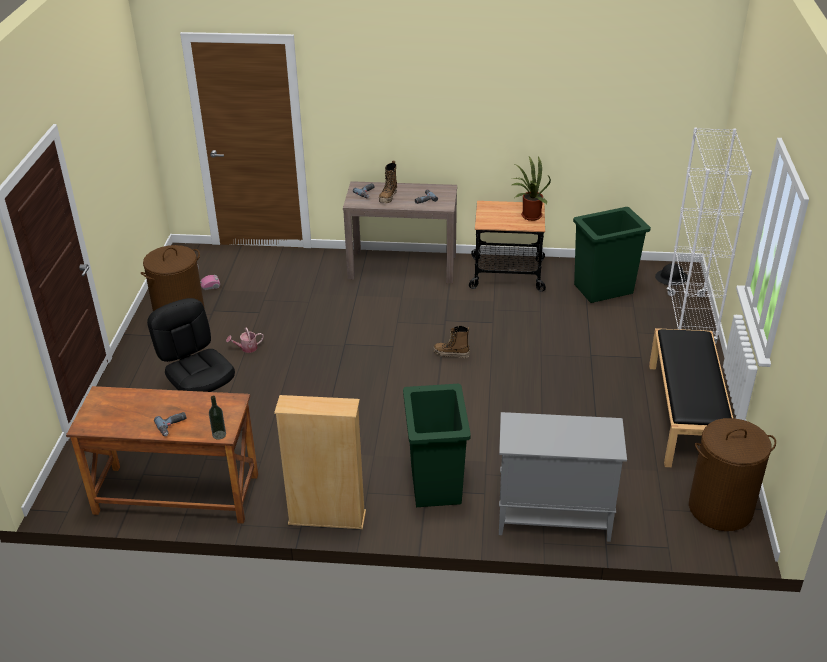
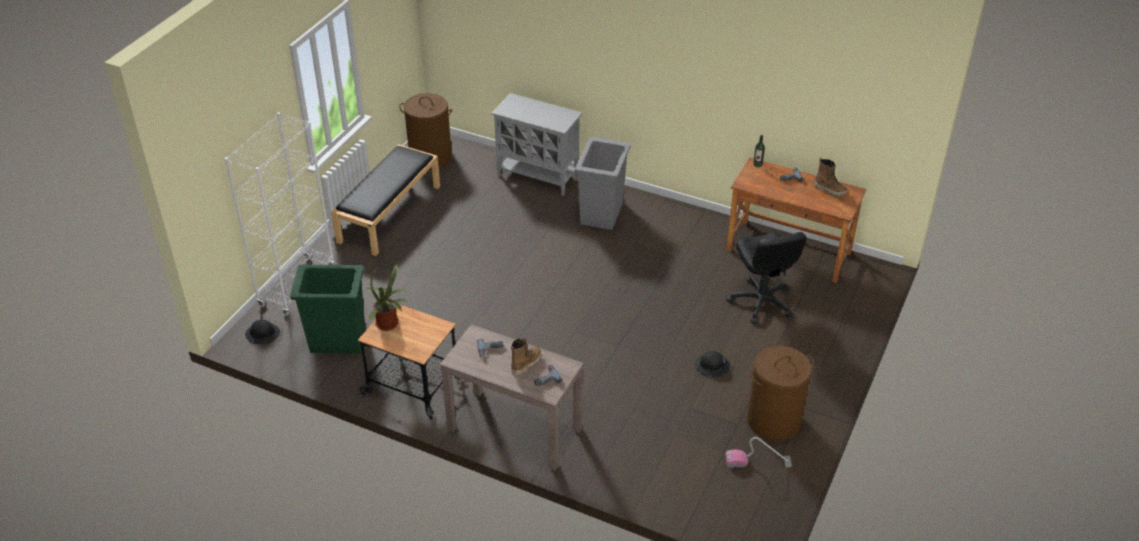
camera: 160 degrees left, 5 degrees up
watering can [226,328,264,353] -> black hard hat [694,351,730,377]
beige bookcase [274,395,366,529] -> none
green trash can [403,384,471,507] -> grey trash can [575,137,631,230]
boot [433,326,470,359] -> boot moved to [814,158,847,197]

